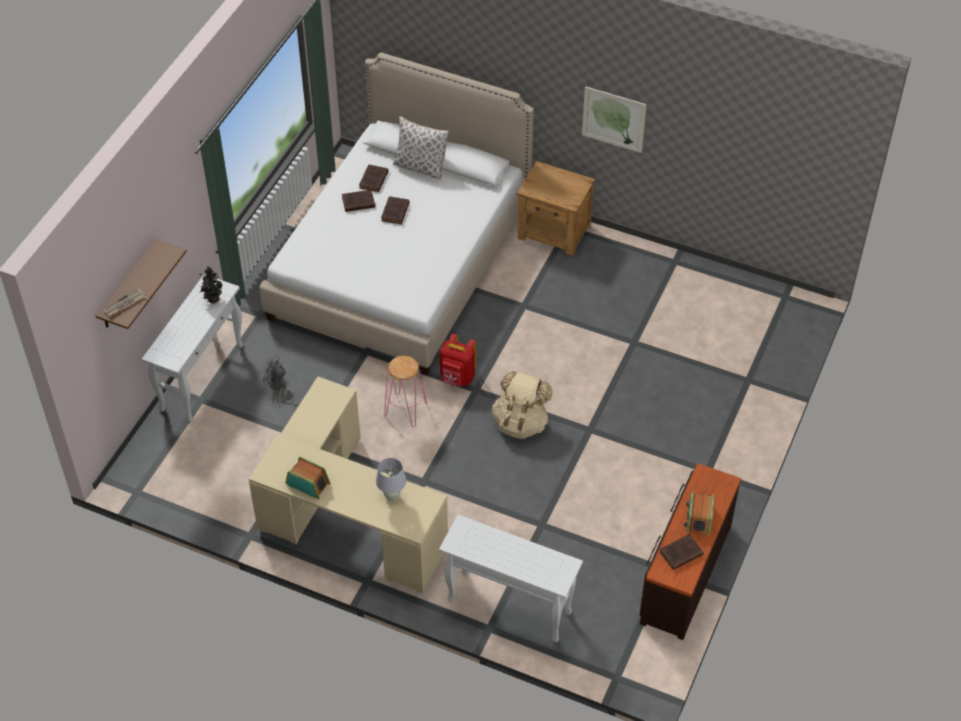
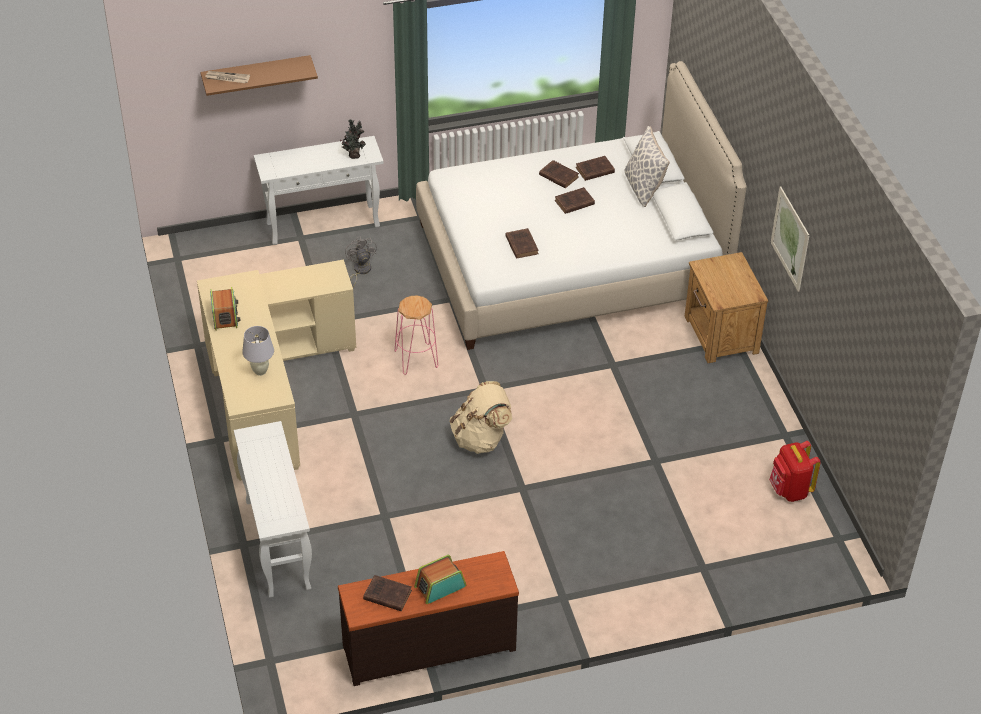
camera: 50 degrees right, 5 degrees down
red backpack [440,334,476,387] -> red backpack moved to [769,441,821,502]
none -> brown book [505,228,539,259]

